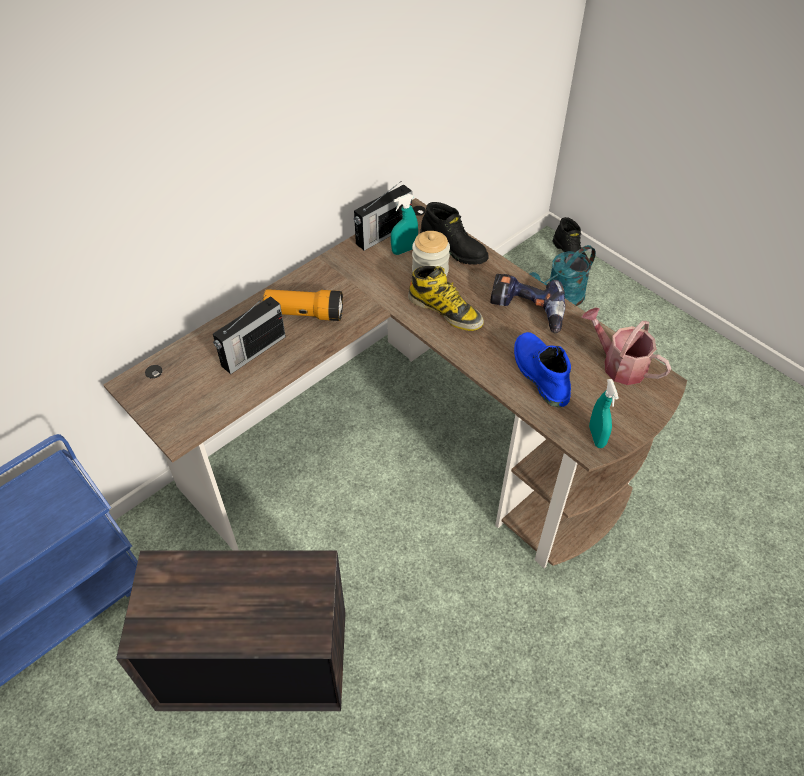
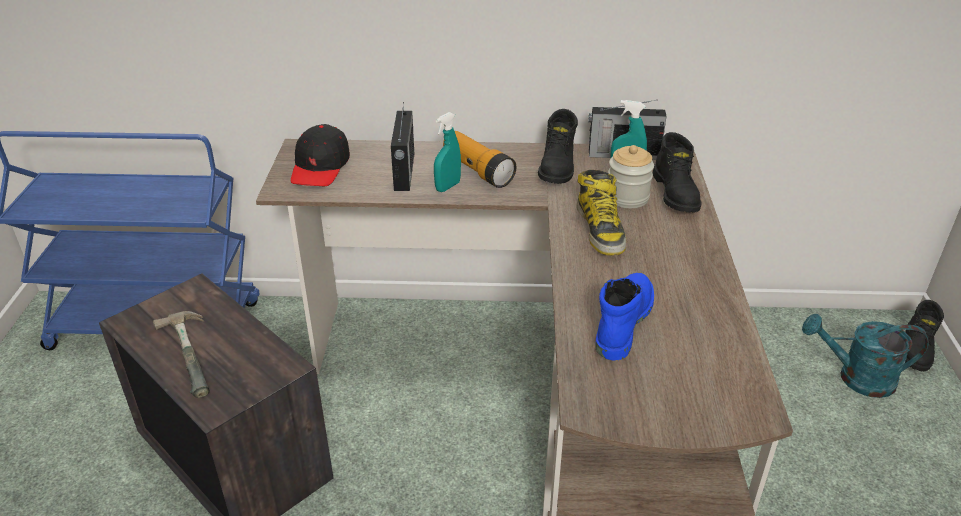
camera: 45 degrees right, 15 degrees down
radio [213,296,286,374] -> radio turned 90 degrees counterclockwise [391,102,414,191]
power drill [490,274,565,333] -> none
watering can [581,307,671,385] -> none
turquoise spray bottle [589,379,619,448] -> turquoise spray bottle moved to [434,112,461,192]
none -> hammer [153,311,210,398]
none -> black cap [291,124,350,186]
none -> black boot [538,109,578,184]

